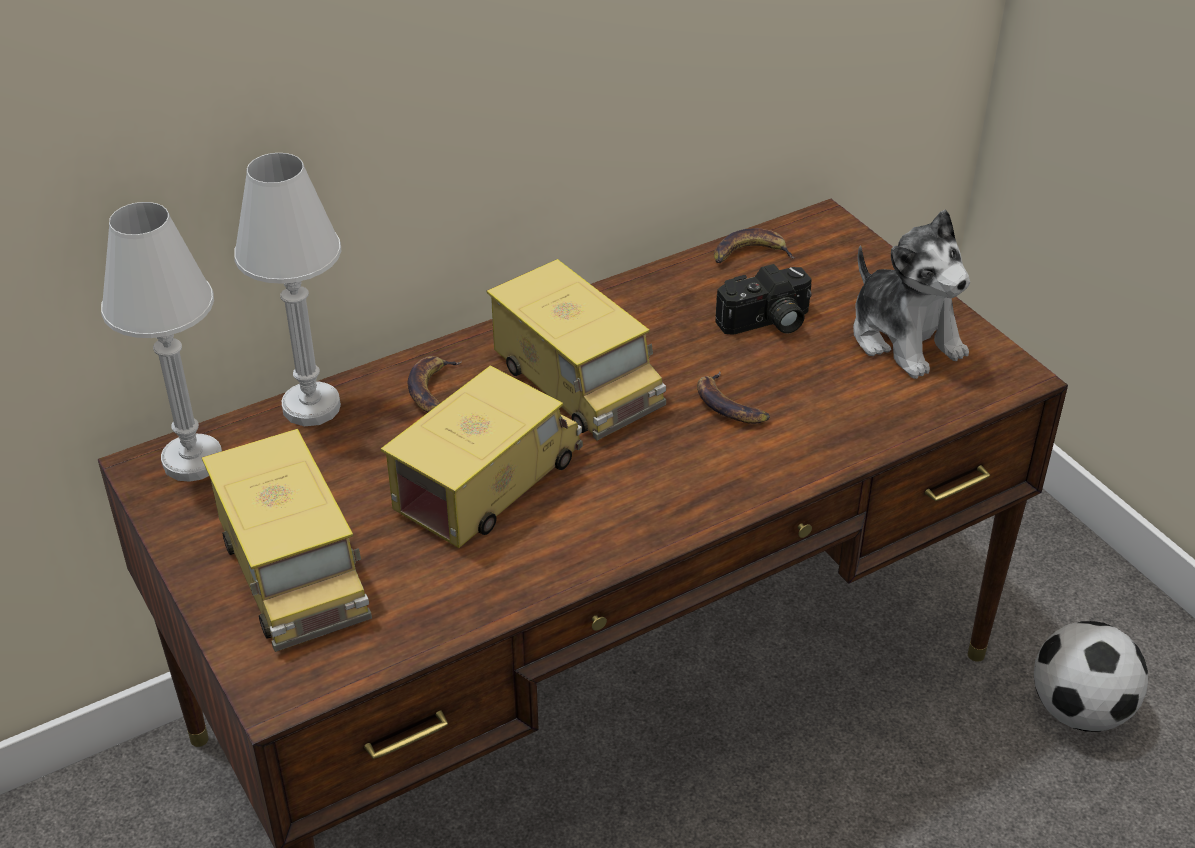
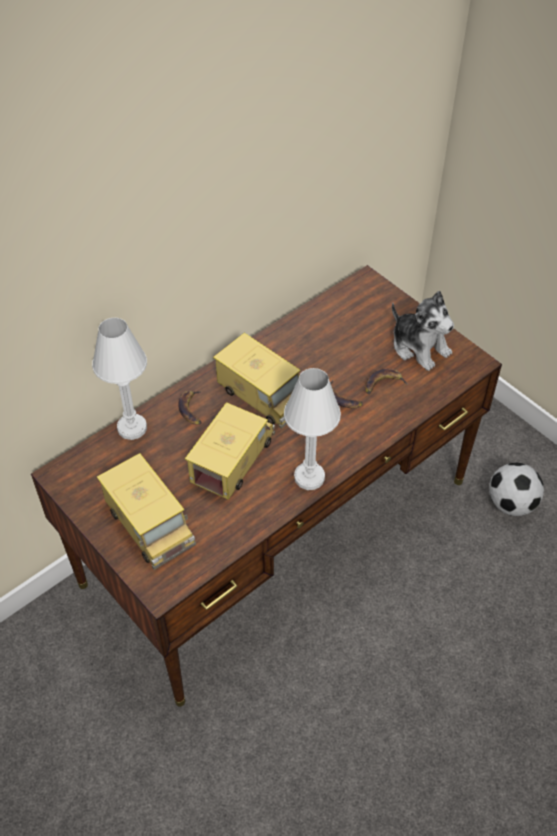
camera: 10 degrees left, 10 degrees up
white table lamp [101,202,222,482] -> white table lamp moved to [284,368,341,490]
banana [714,228,795,263] -> banana moved to [365,369,408,394]
camera [716,264,812,335] -> none

